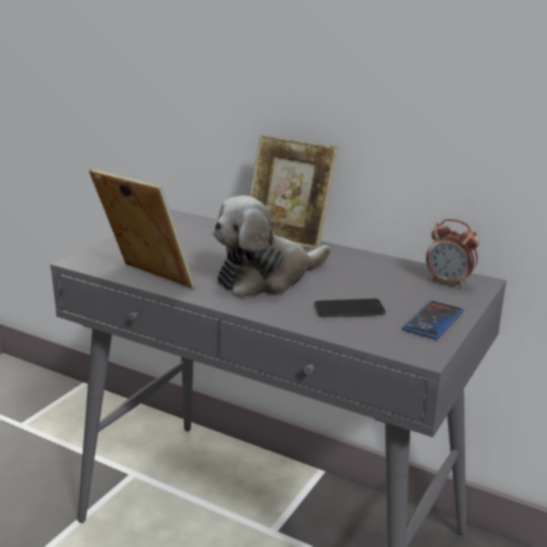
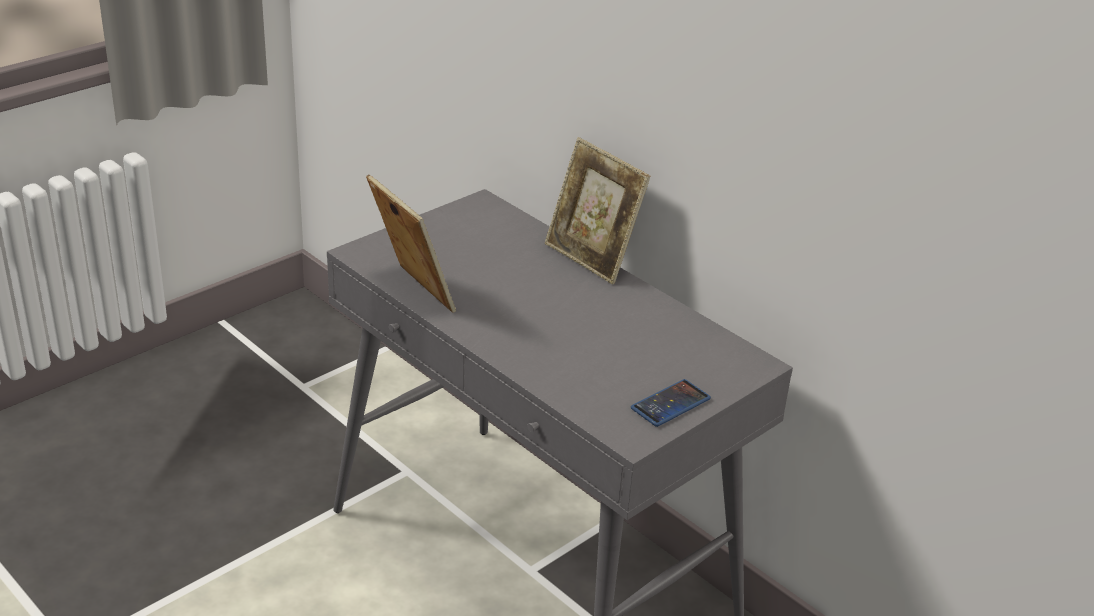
camera: 15 degrees right, 10 degrees up
plush toy [212,196,331,298] -> none
phone [314,299,386,317] -> none
alarm clock [426,219,479,288] -> none

